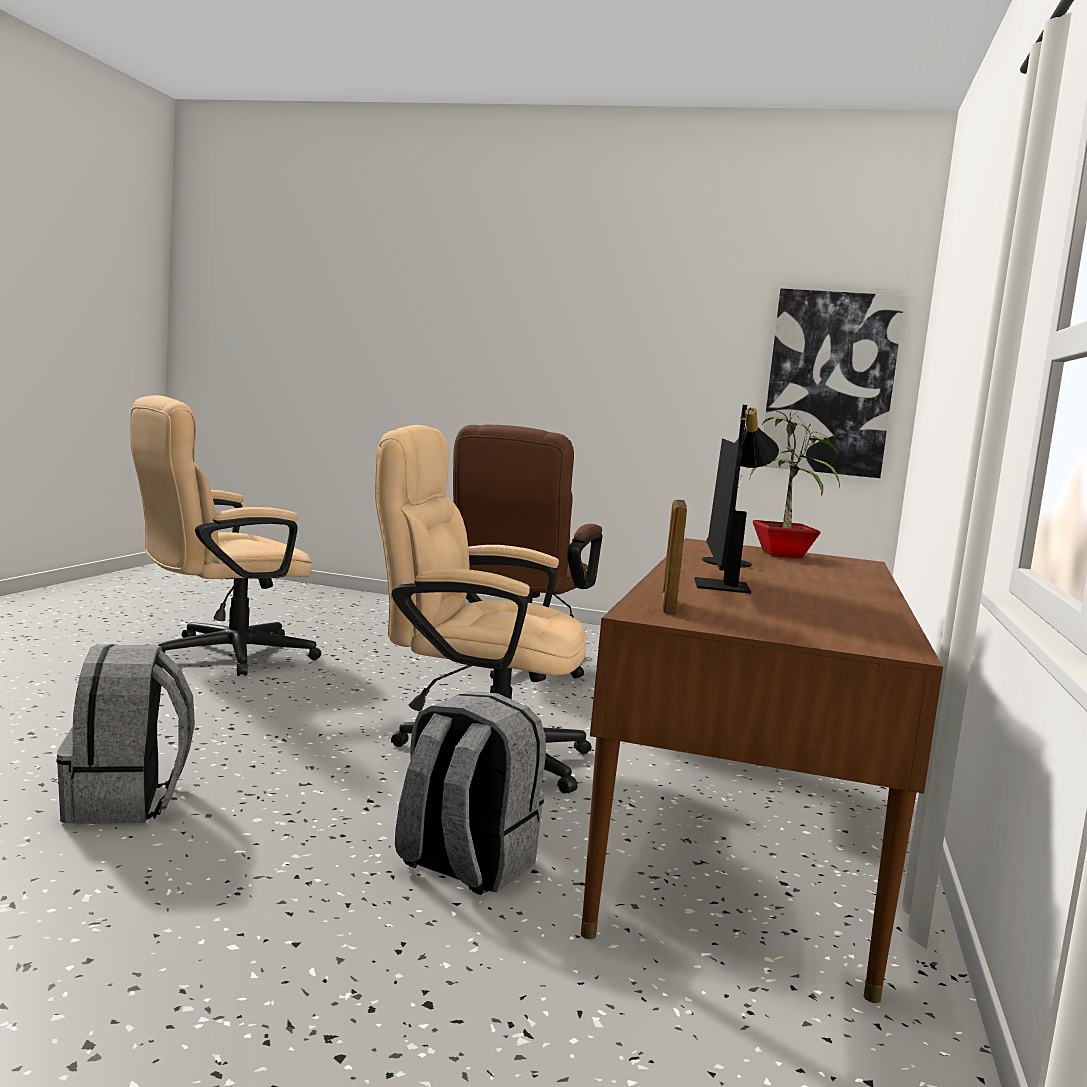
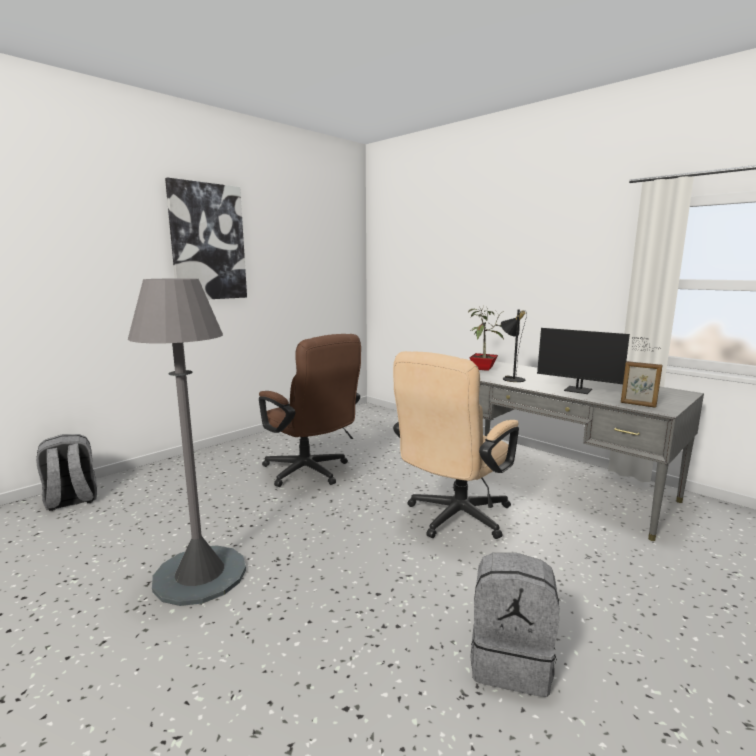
camera: 60 degrees left, 5 degrees up
beige office chair [131,395,321,676] -> grey floor lamp [128,278,246,606]
grey backpack [395,692,546,895] -> grey backpack moved to [36,434,97,511]
brown desk [581,538,943,1003] -> grey desk [479,361,704,541]
picture [763,288,905,478] -> picture moved to [165,178,247,299]

